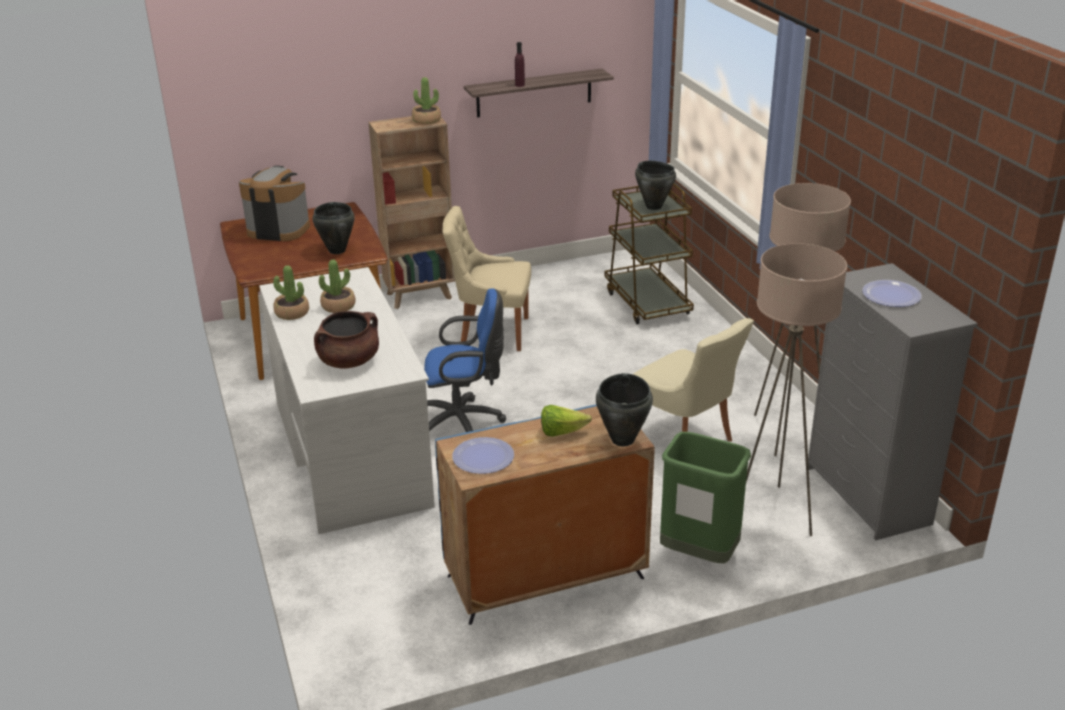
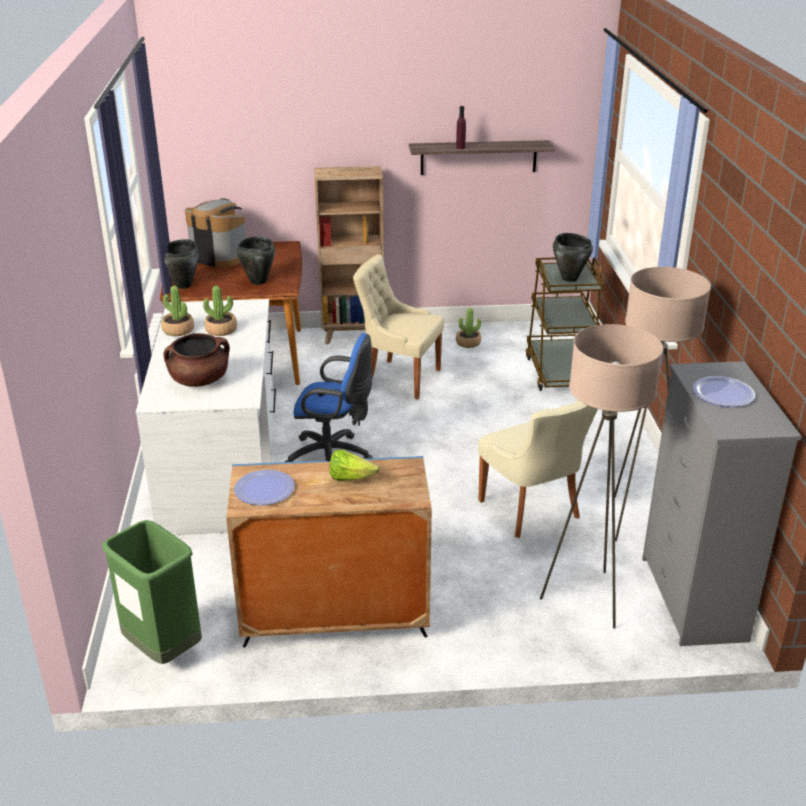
camera: 15 degrees right, 0 degrees up
potted plant [412,77,441,125] -> potted plant moved to [456,308,481,348]
black cooking pot [596,373,653,447] -> black cooking pot moved to [165,239,199,289]
green trash can [660,432,751,563] -> green trash can moved to [102,520,202,664]

